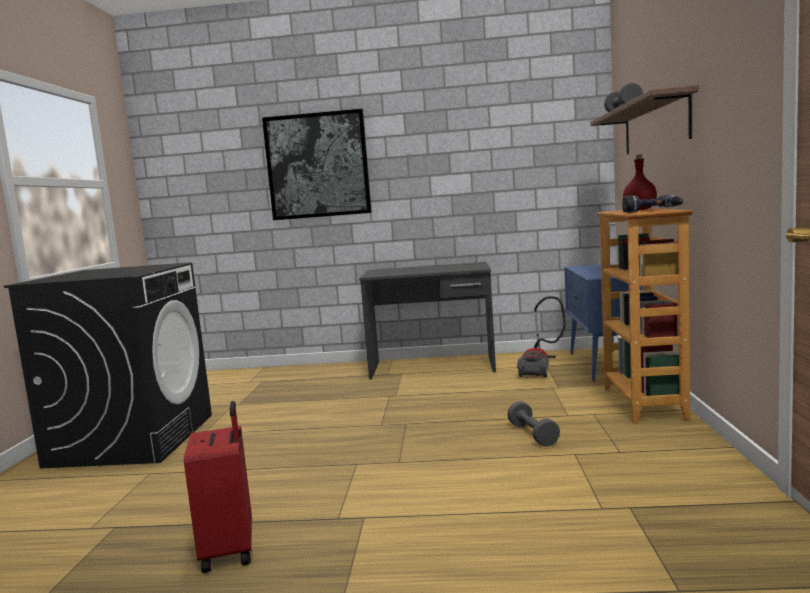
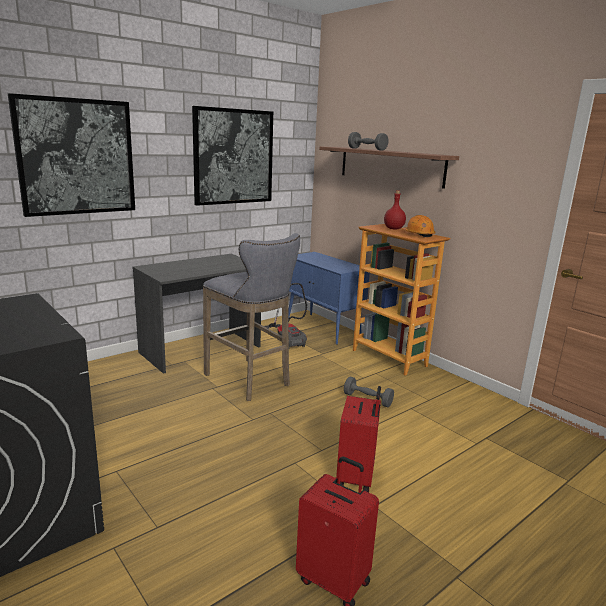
camera: 45 degrees left, 10 degrees up
power drill [623,195,683,213] -> orange hard hat [402,215,436,237]
none -> picture [192,106,273,206]
none -> grey stool [203,233,300,401]
none -> red suitcase [336,386,381,492]

